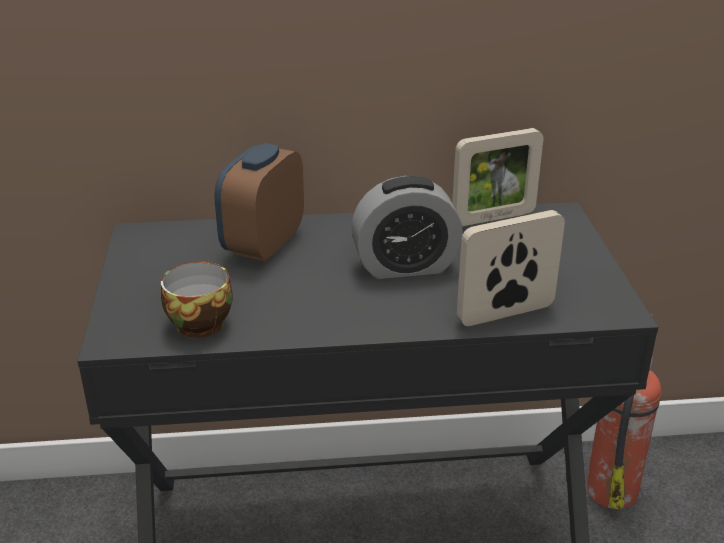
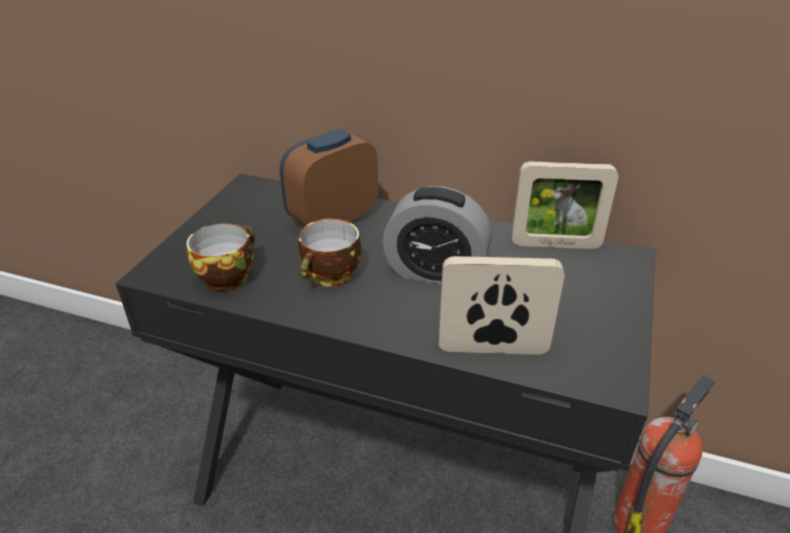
camera: 25 degrees right, 5 degrees up
none -> cup [298,219,361,287]

